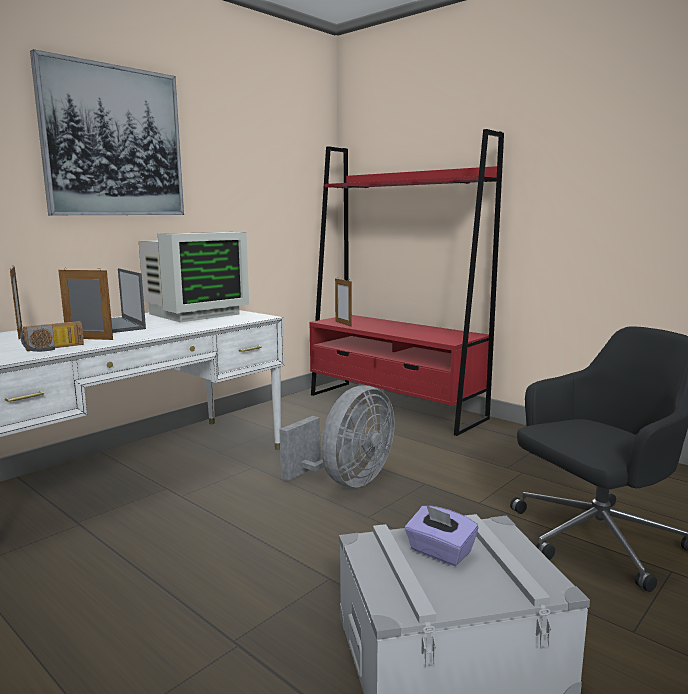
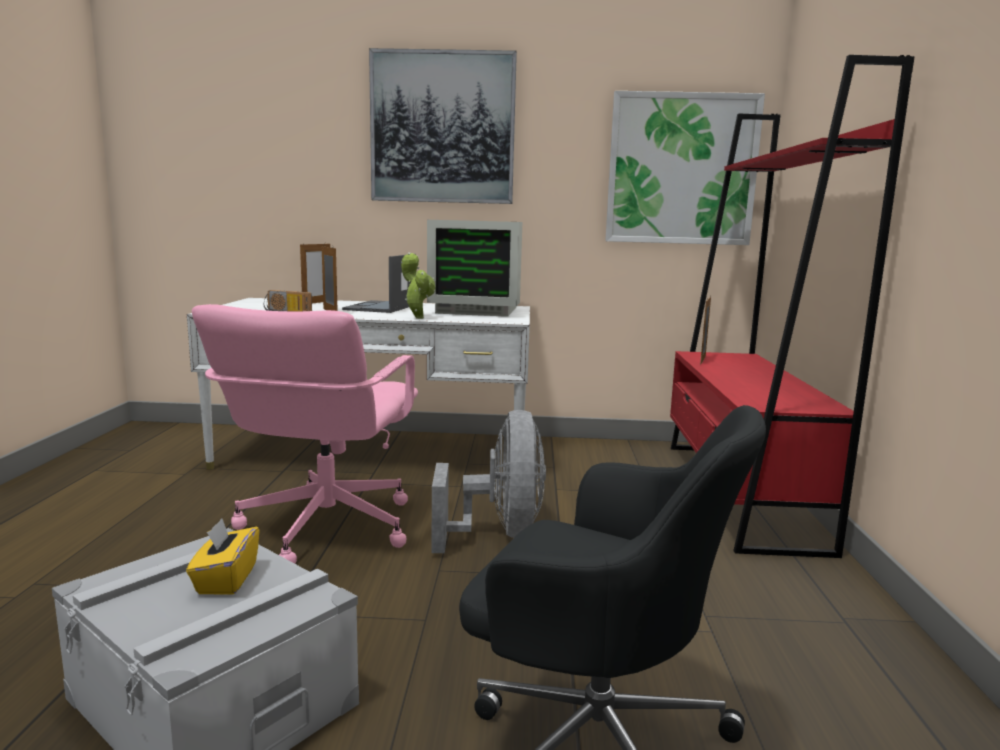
camera: 50 degrees right, 0 degrees up
grey fan [280,385,395,488] -> grey fan turned 90 degrees counterclockwise [432,410,546,553]
purple tissue box [405,505,478,566] -> yellow tissue box [186,518,260,595]
none -> pink office chair [192,304,418,564]
none -> potted plant [401,252,436,319]
none -> picture [605,91,765,245]

